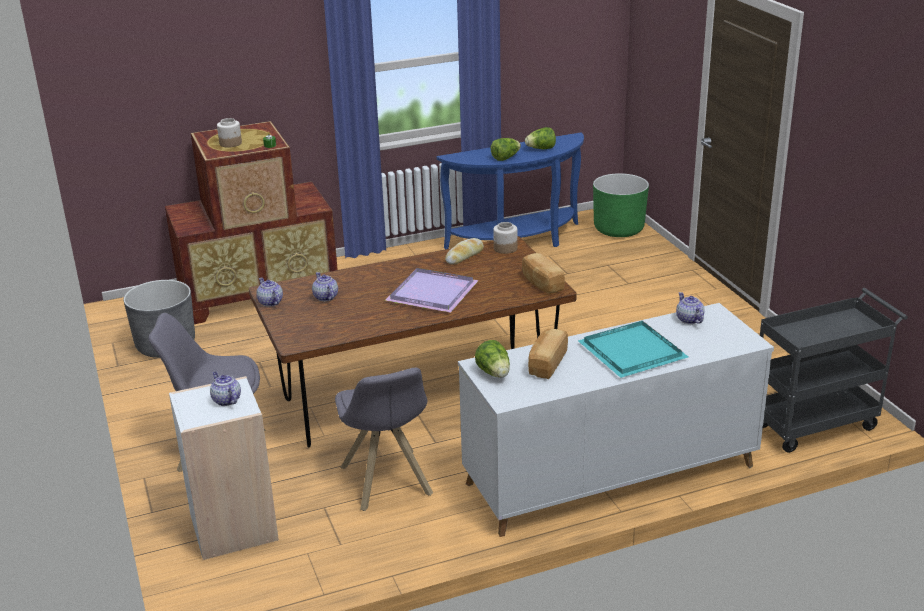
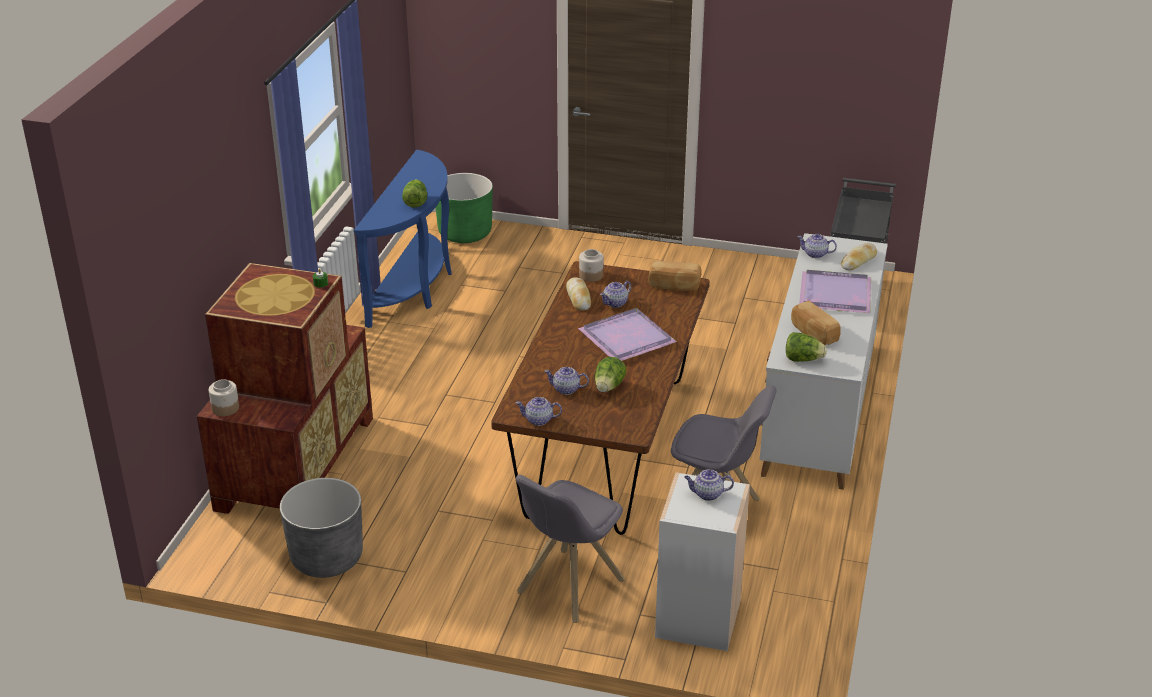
camera: 55 degrees left, 5 degrees up
jar [217,118,242,148] -> jar moved to [209,379,239,416]
lettuce [525,127,556,149] -> lettuce moved to [595,357,627,392]
turquoise tray [578,321,688,378] -> purple tray [799,270,871,313]
none -> teapot [600,281,631,308]
none -> bread [841,243,877,271]

